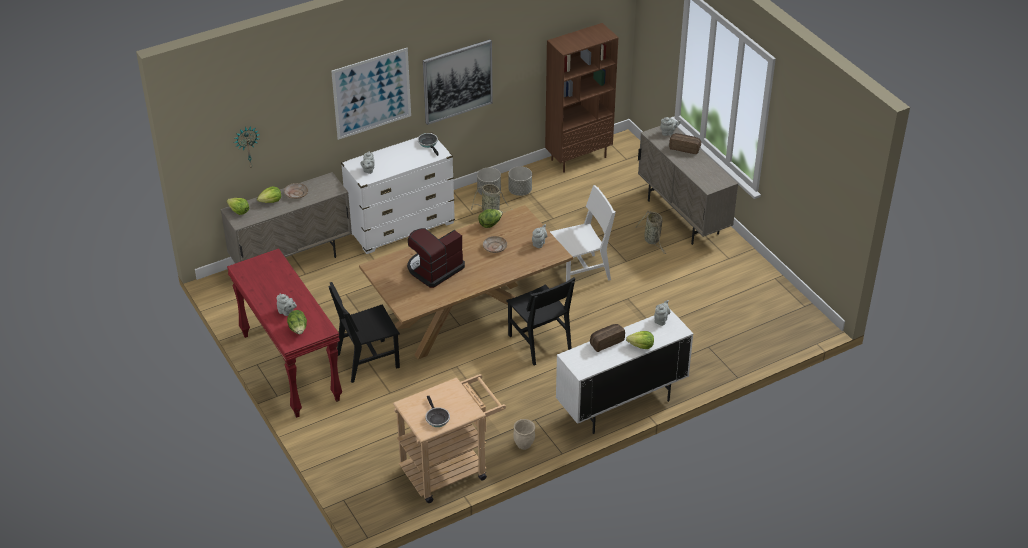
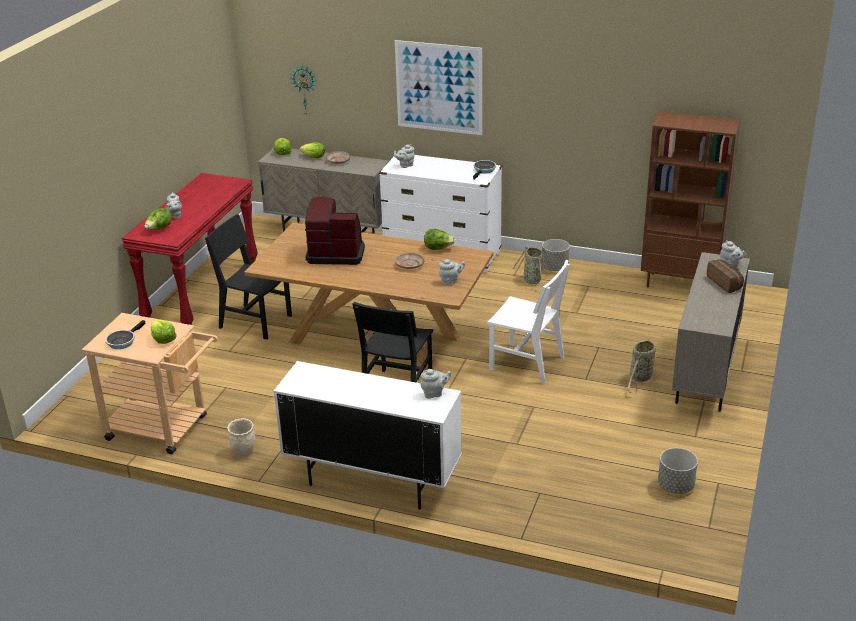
camera: 50 degrees right, 10 degrees down
picture [423,39,493,125] -> none
grey planter [508,166,532,196] -> grey planter moved to [658,448,698,494]
bread [590,324,625,352] -> none
lettuce [626,331,654,349] -> lettuce moved to [150,320,177,344]

